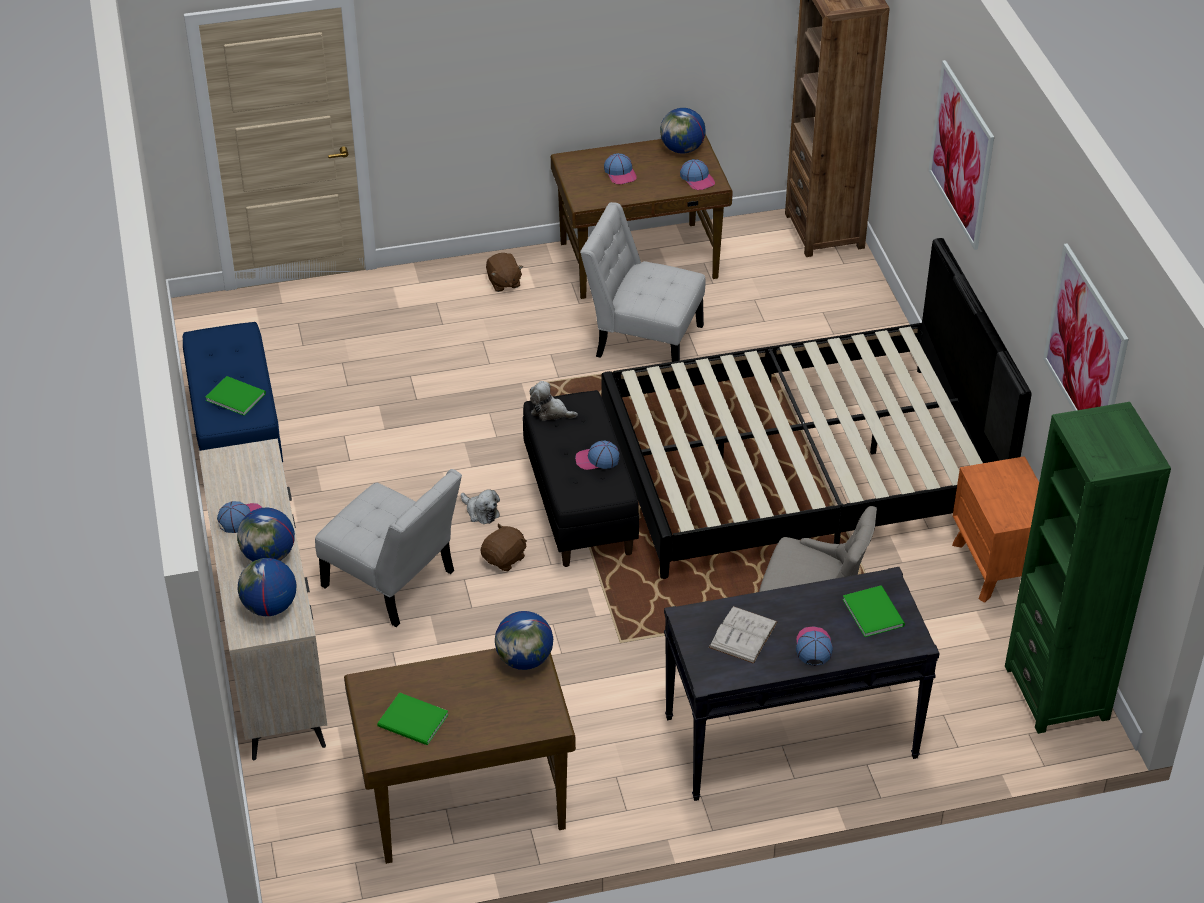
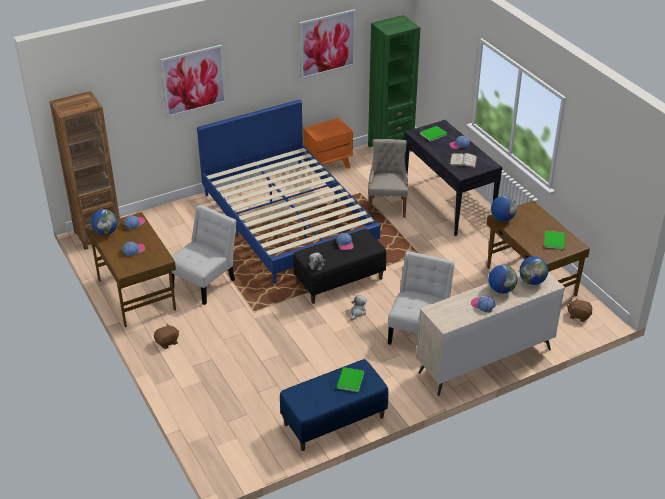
camera: 105 degrees left, 5 degrees down
brown plush toy [481,523,527,571] -> brown plush toy moved to [567,298,592,322]
white chair [580,202,705,362] -> white chair turned 150 degrees counterclockwise [169,205,237,305]
black bed [601,238,1032,579] -> blue bed [197,100,380,284]

